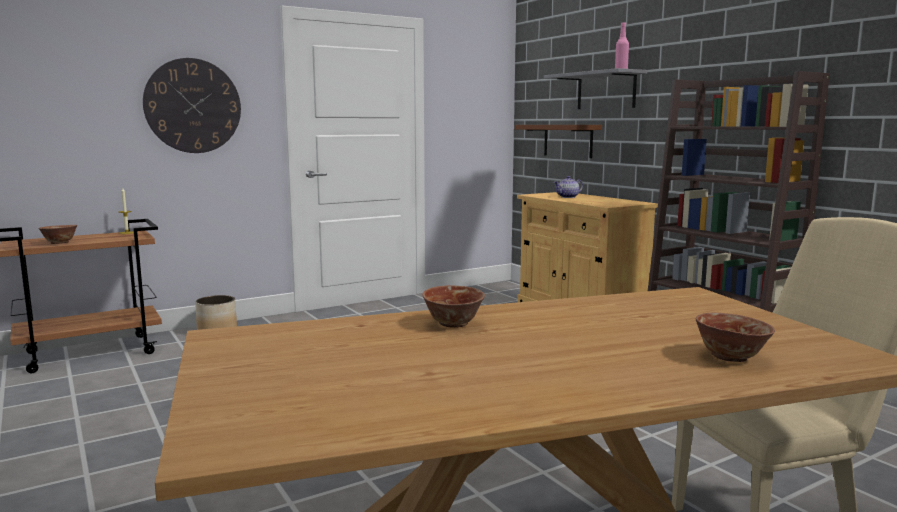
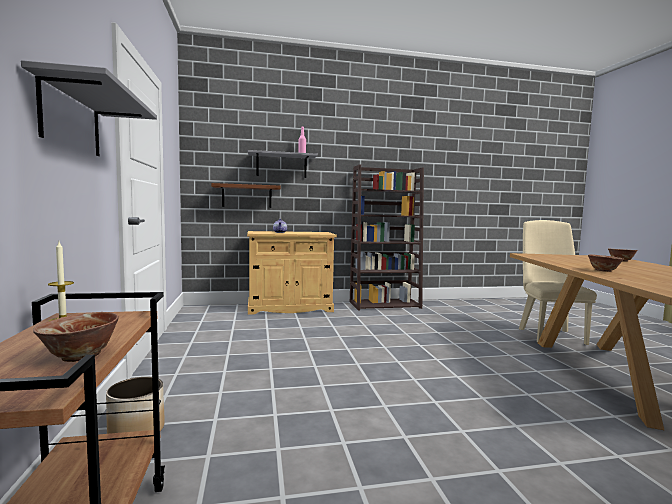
camera: 70 degrees left, 5 degrees down
wall clock [143,58,241,153] -> grey shelf [21,60,157,156]

